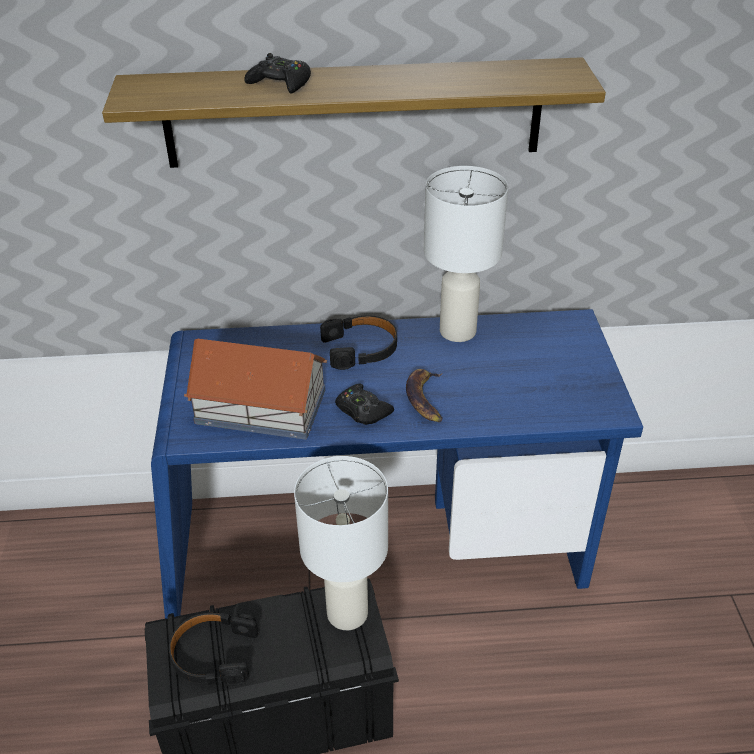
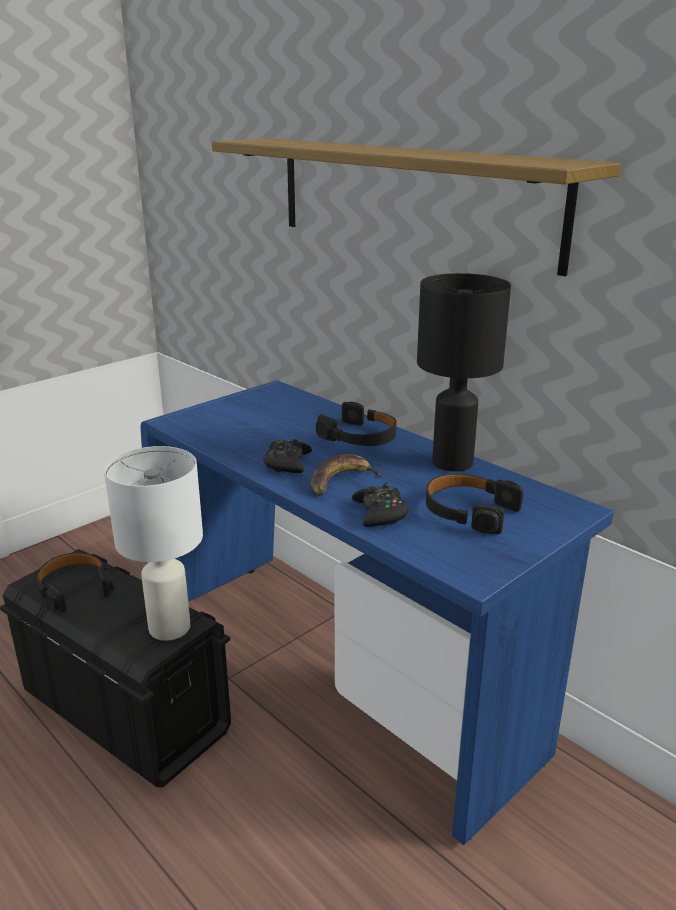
camera: 50 degrees right, 15 degrees down
toy house [184,339,327,440] -> none
black game controller [244,53,311,94] -> black game controller moved to [352,482,409,527]
white table lamp [424,166,508,342] -> black table lamp [417,273,511,471]
none -> black headphones [426,474,523,534]

